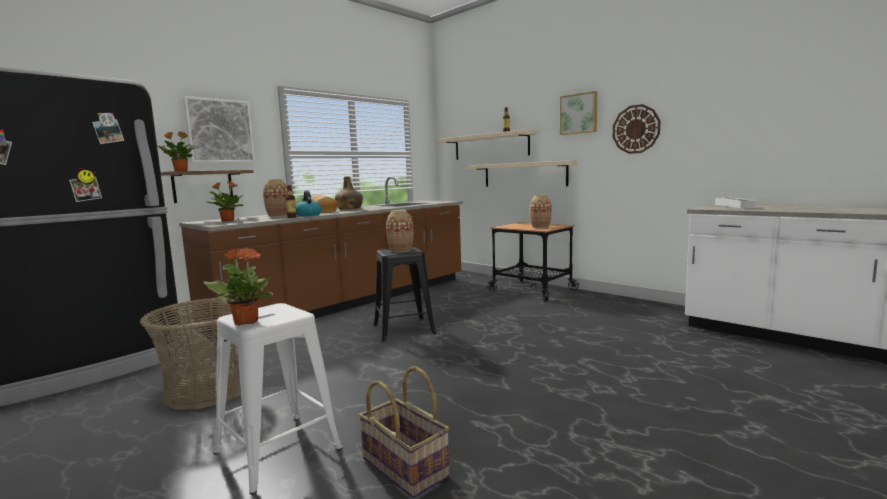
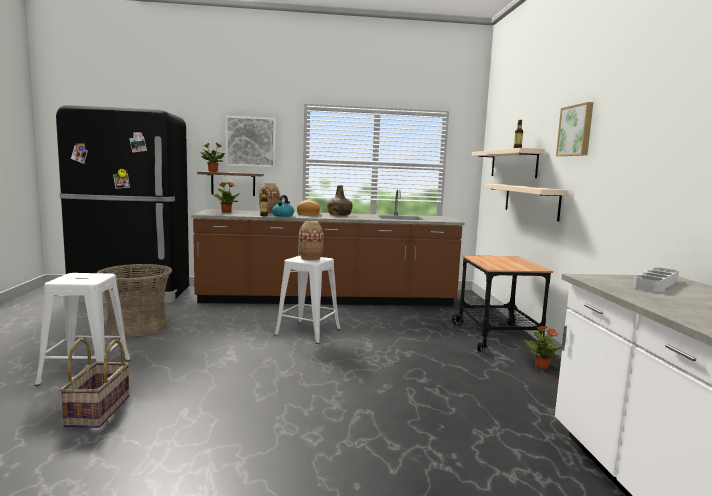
camera: 40 degrees right, 0 degrees up
potted plant [203,248,275,326] -> potted plant moved to [524,326,562,369]
black stool [374,247,436,342] -> white stool [274,256,340,344]
vase [530,195,552,228] -> none
wall clock [613,104,661,154] -> none

